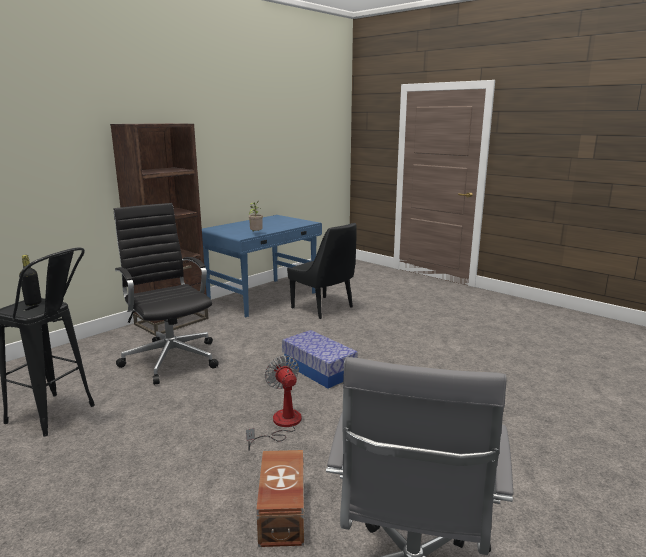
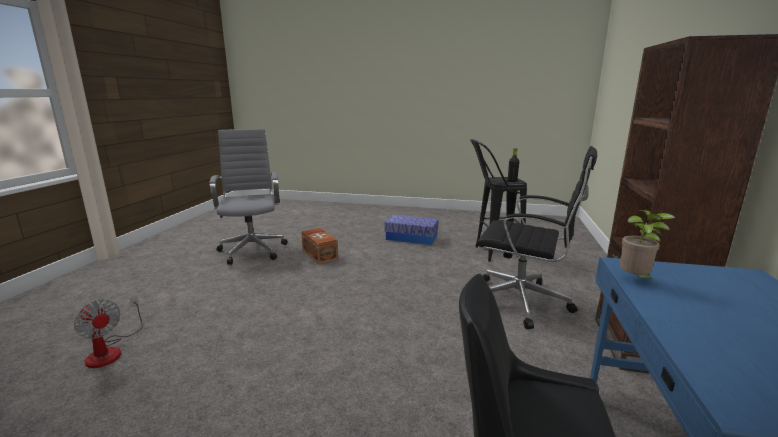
camera: 150 degrees right, 0 degrees up
fan [246,355,302,450] -> fan moved to [74,295,143,368]
storage box [282,330,358,388] -> storage box moved to [384,215,439,245]

